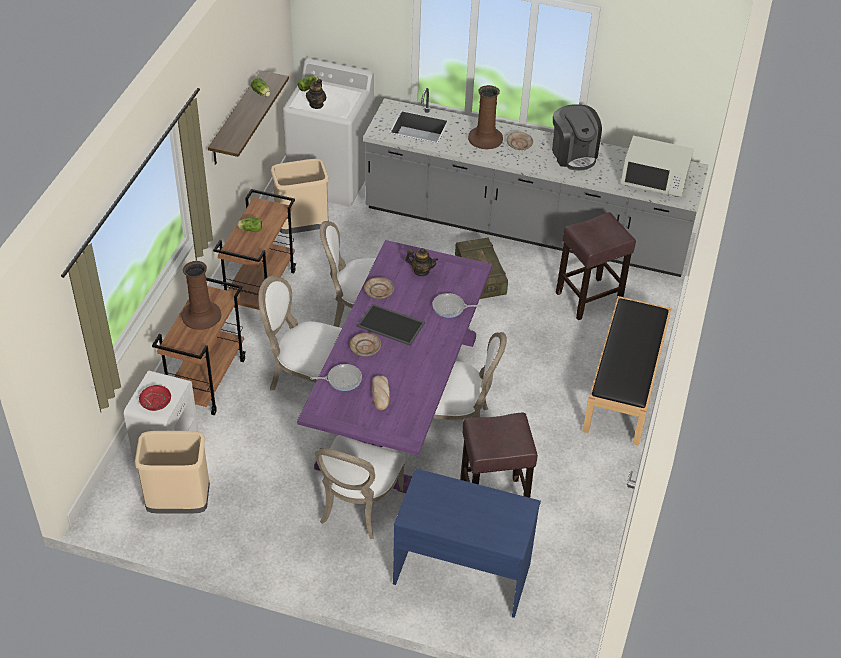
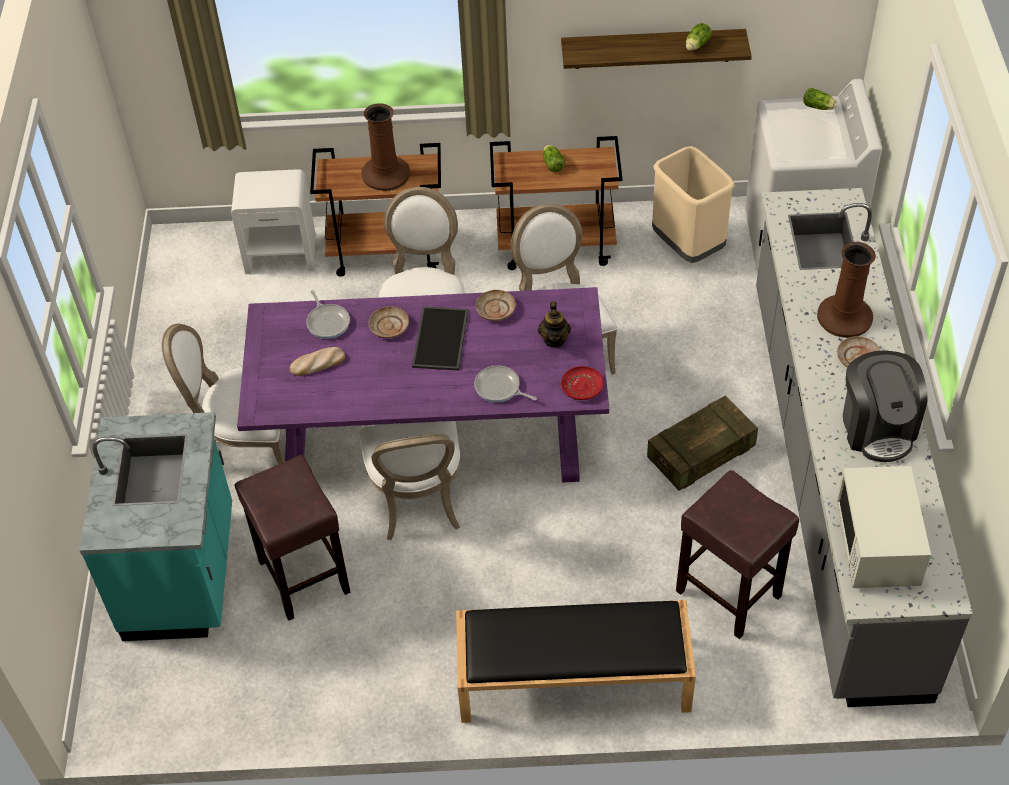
camera: 75 degrees right, 5 degrees up
beige trash can [134,431,210,514] -> none
red plate [139,385,171,411] -> red plate moved to [561,366,604,400]
teapot [306,79,327,109] -> none
blue desk [393,469,541,618] -> turquoise counter [79,412,232,641]
frying pan [433,293,481,318] -> frying pan turned 45 degrees counterclockwise [474,365,537,403]
coffee machine [552,104,602,171] -> coffee machine turned 60 degrees counterclockwise [843,350,927,462]

